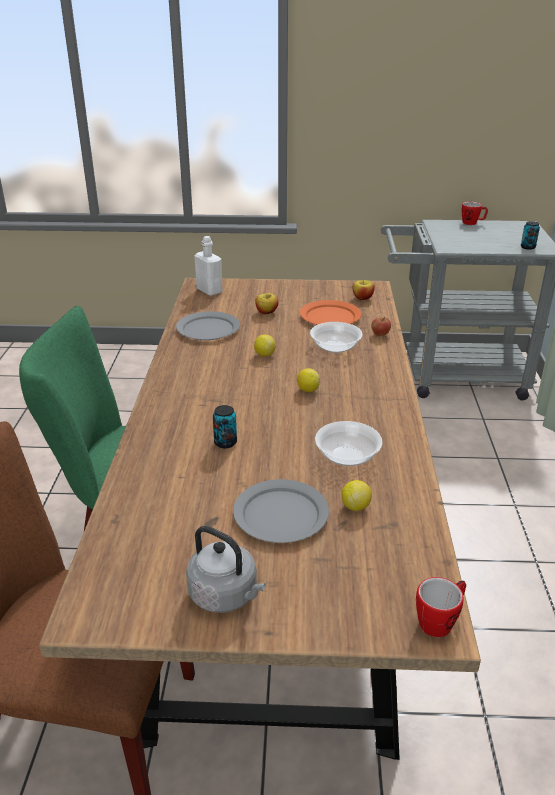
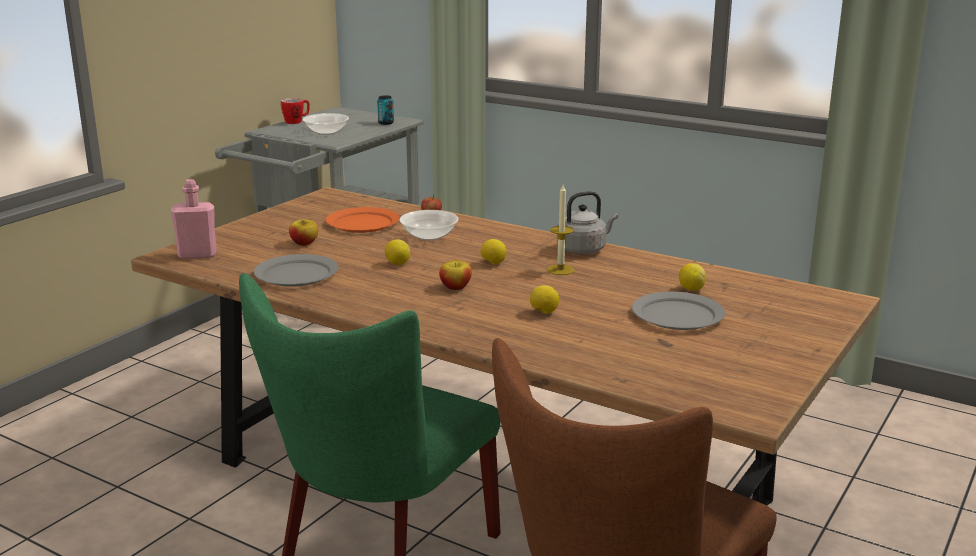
camera: 60 degrees left, 10 degrees down
grey kettle [186,526,266,613] -> grey kettle moved to [557,191,618,254]
white bottle [194,236,223,296] -> pink bottle [171,179,217,259]
can [213,405,237,448] -> lemon [530,285,559,314]
bowl [315,421,383,466] -> bowl moved to [303,113,349,135]
apple [352,280,375,300] -> apple moved to [439,260,472,290]
mug [416,577,466,637] -> none
none -> candle [547,185,575,275]

